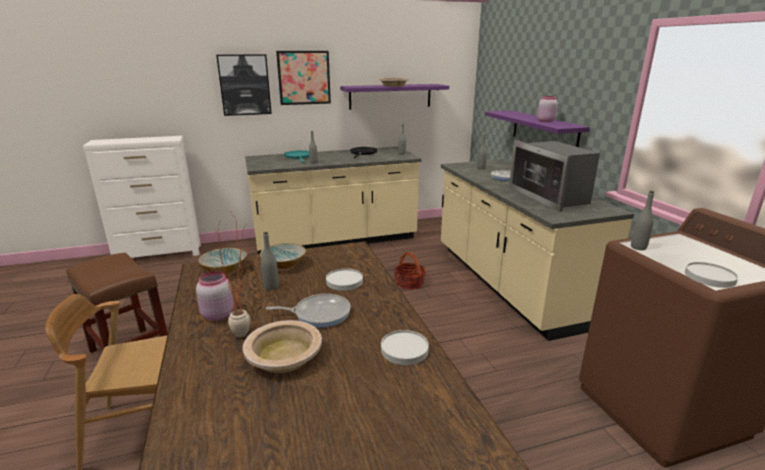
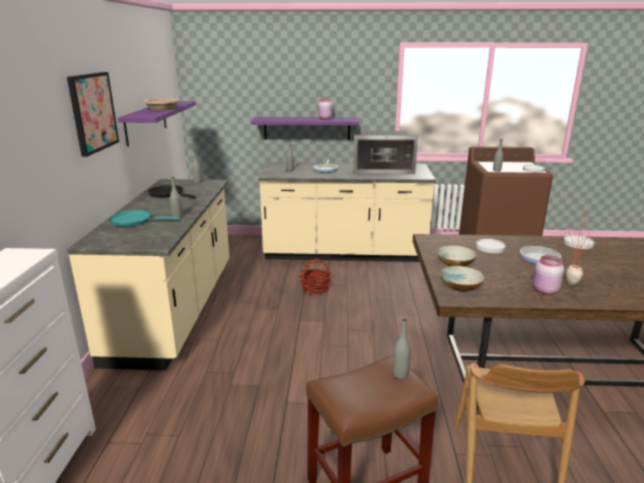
camera: 70 degrees left, 0 degrees up
picture [216,55,272,116] -> none
beige bowl [243,320,322,373] -> none
grey bottle [261,232,279,290] -> grey bottle moved to [393,319,411,379]

